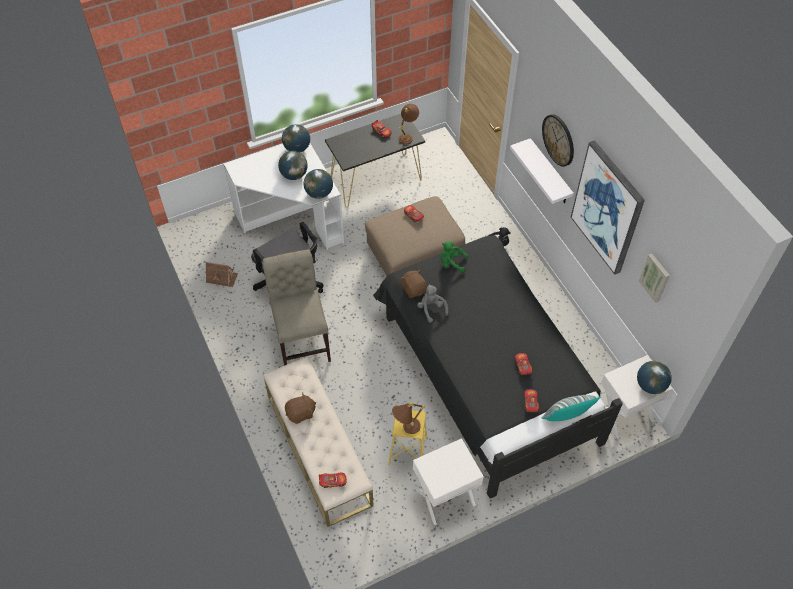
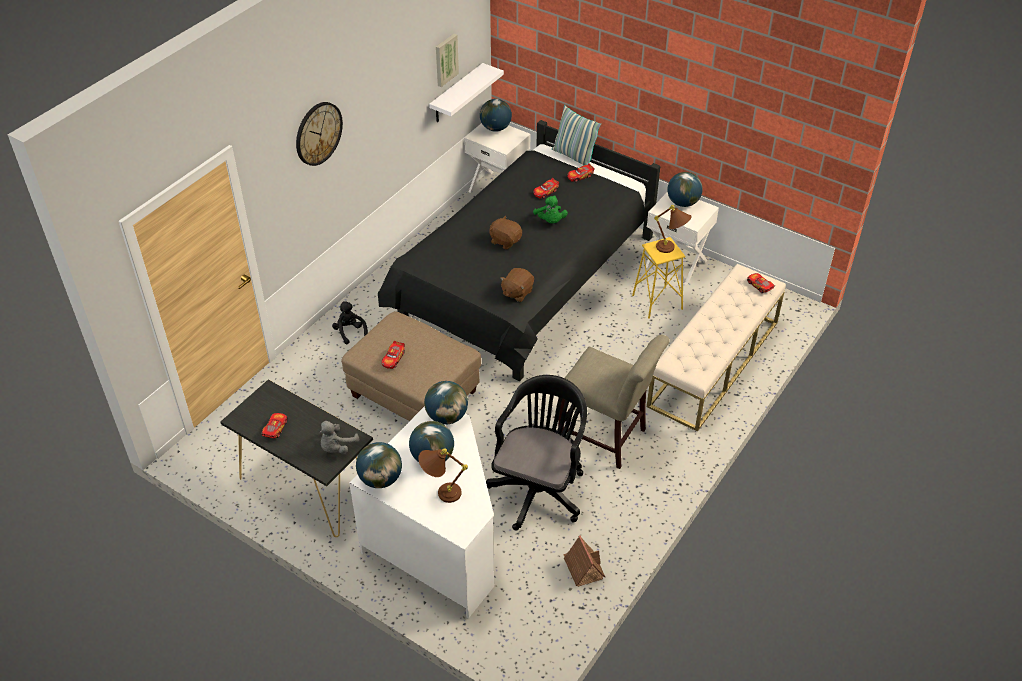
camera: 120 degrees left, 10 degrees down
beige chair [263,249,331,366] -> beige chair turned 105 degrees counterclockwise [558,335,670,469]
brown plush toy [285,393,316,424] -> brown plush toy moved to [489,216,522,249]
brown table lamp [399,104,419,145] -> brown table lamp moved to [418,448,468,503]
grey plush toy [417,284,448,323] -> grey plush toy moved to [319,421,359,454]
green plush toy [441,241,468,272] -> green plush toy moved to [533,195,568,223]
white shelf [510,138,574,204] -> white shelf moved to [429,63,504,122]
picture [571,140,645,275] -> none
none -> globe [668,172,703,207]

